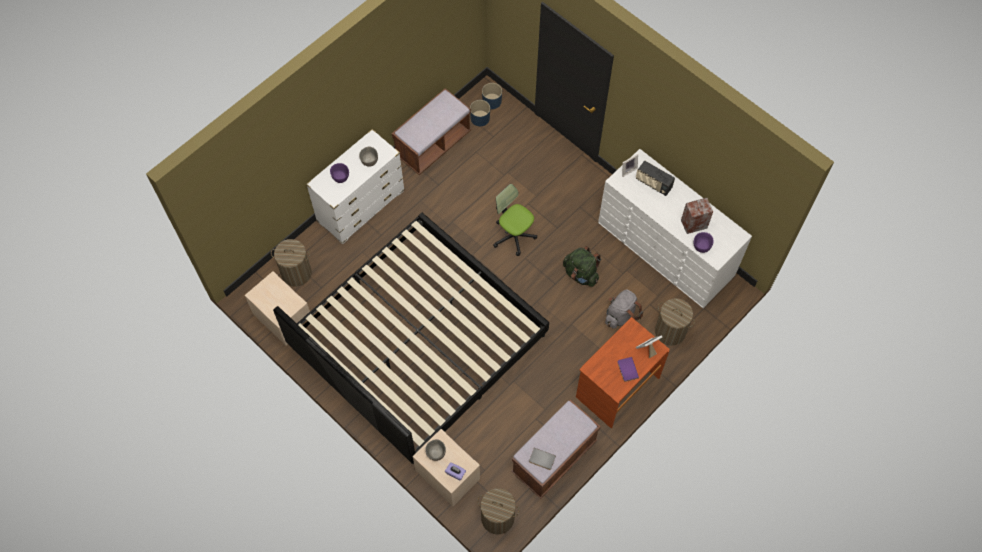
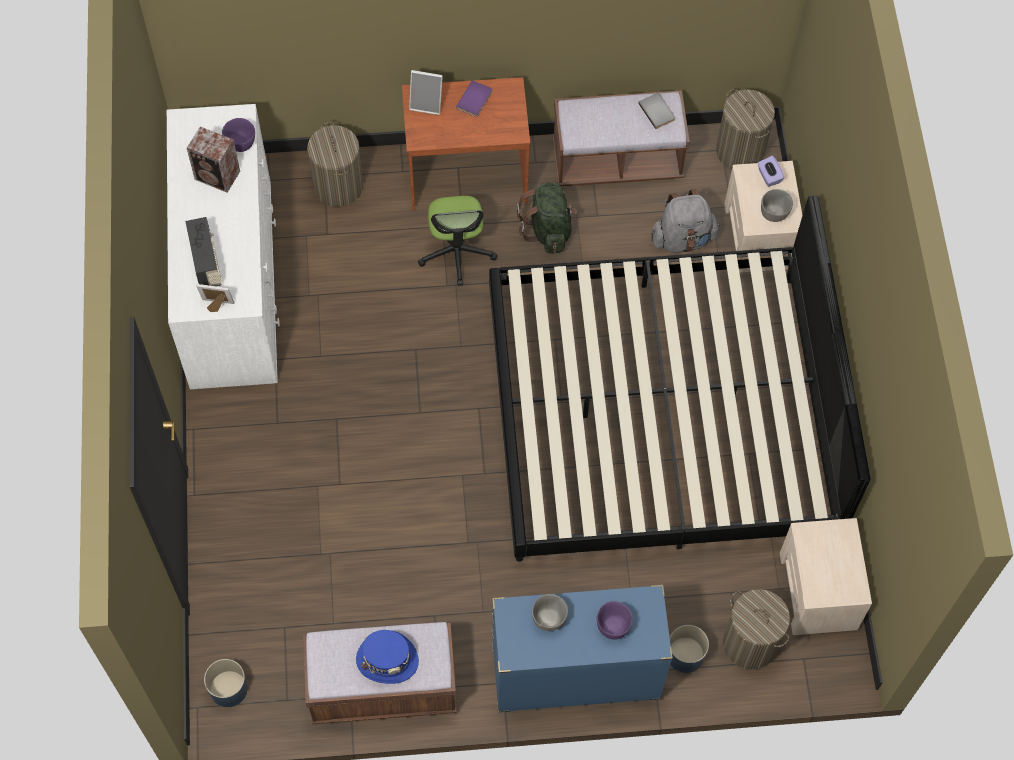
camera: 140 degrees left, 0 degrees up
white dresser [306,129,405,244] -> blue dresser [492,585,673,712]
blue planter [470,100,490,126] -> blue planter moved to [670,625,709,673]
office chair [493,184,537,256] -> office chair moved to [418,196,497,286]
green backpack [563,246,601,287] -> green backpack moved to [517,183,577,254]
grey backpack [605,289,643,329] -> grey backpack moved to [651,189,720,253]
none -> blue hat [356,630,419,684]

